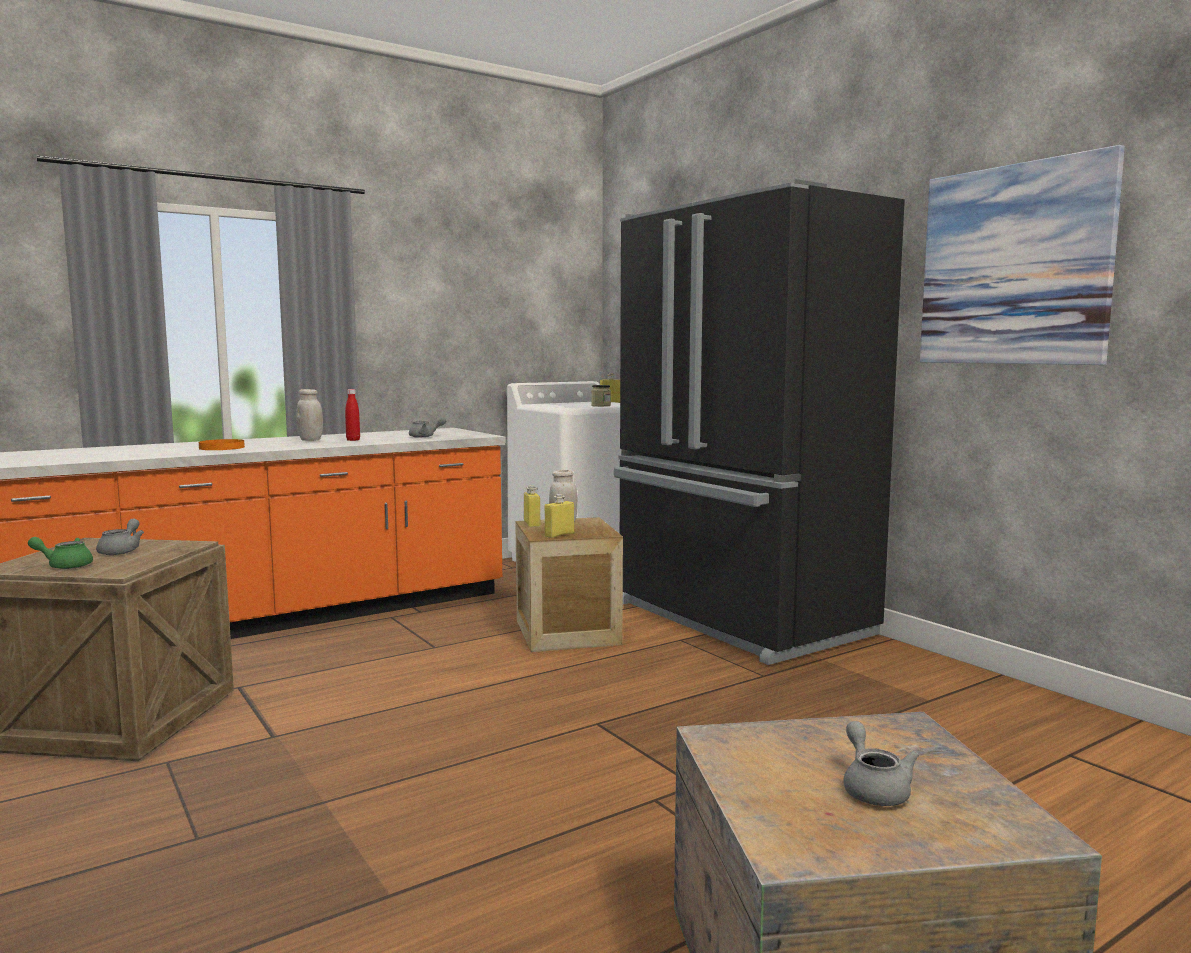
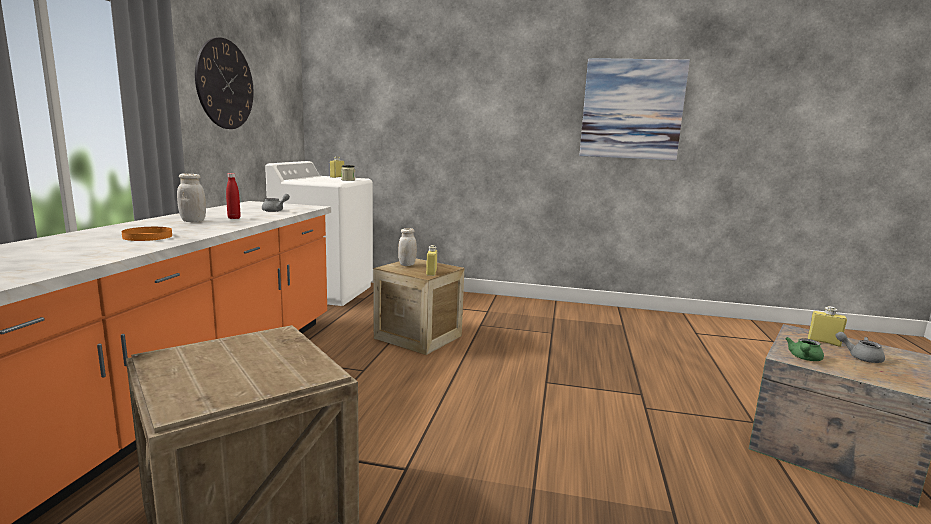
camera: 45 degrees left, 5 degrees up
green teapot [28,537,93,569] -> green teapot moved to [785,337,824,361]
grey teapot [96,519,144,555] -> none
yellow bottle [524,486,540,527] -> yellow bottle moved to [808,306,847,347]
black fridge [614,179,905,665] -> none
none -> wall clock [195,37,254,129]

